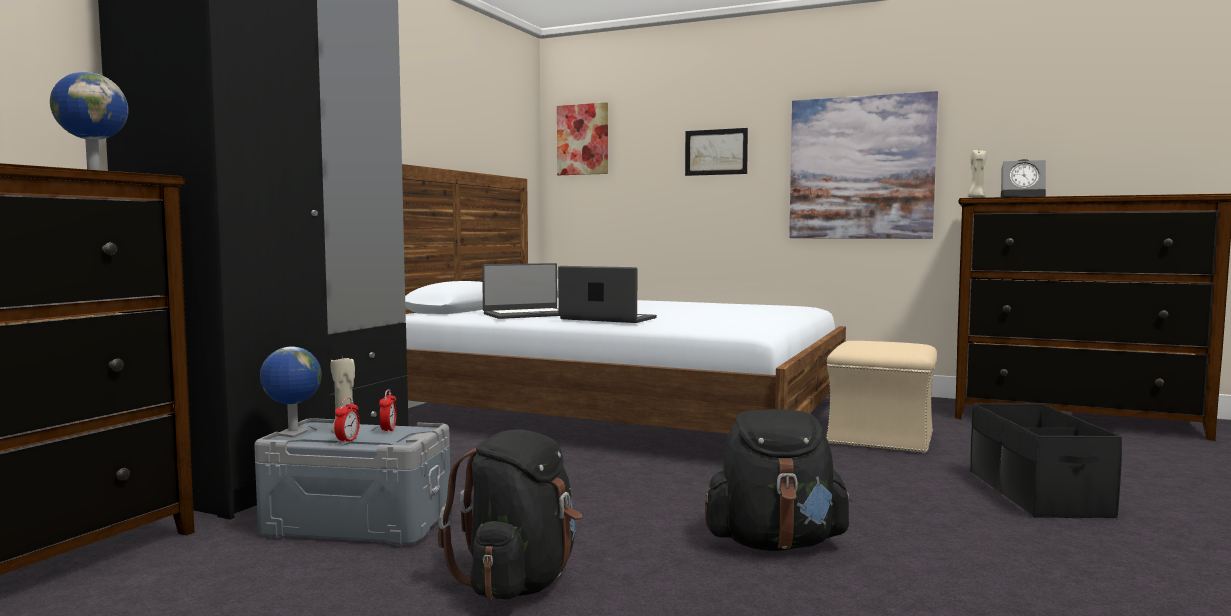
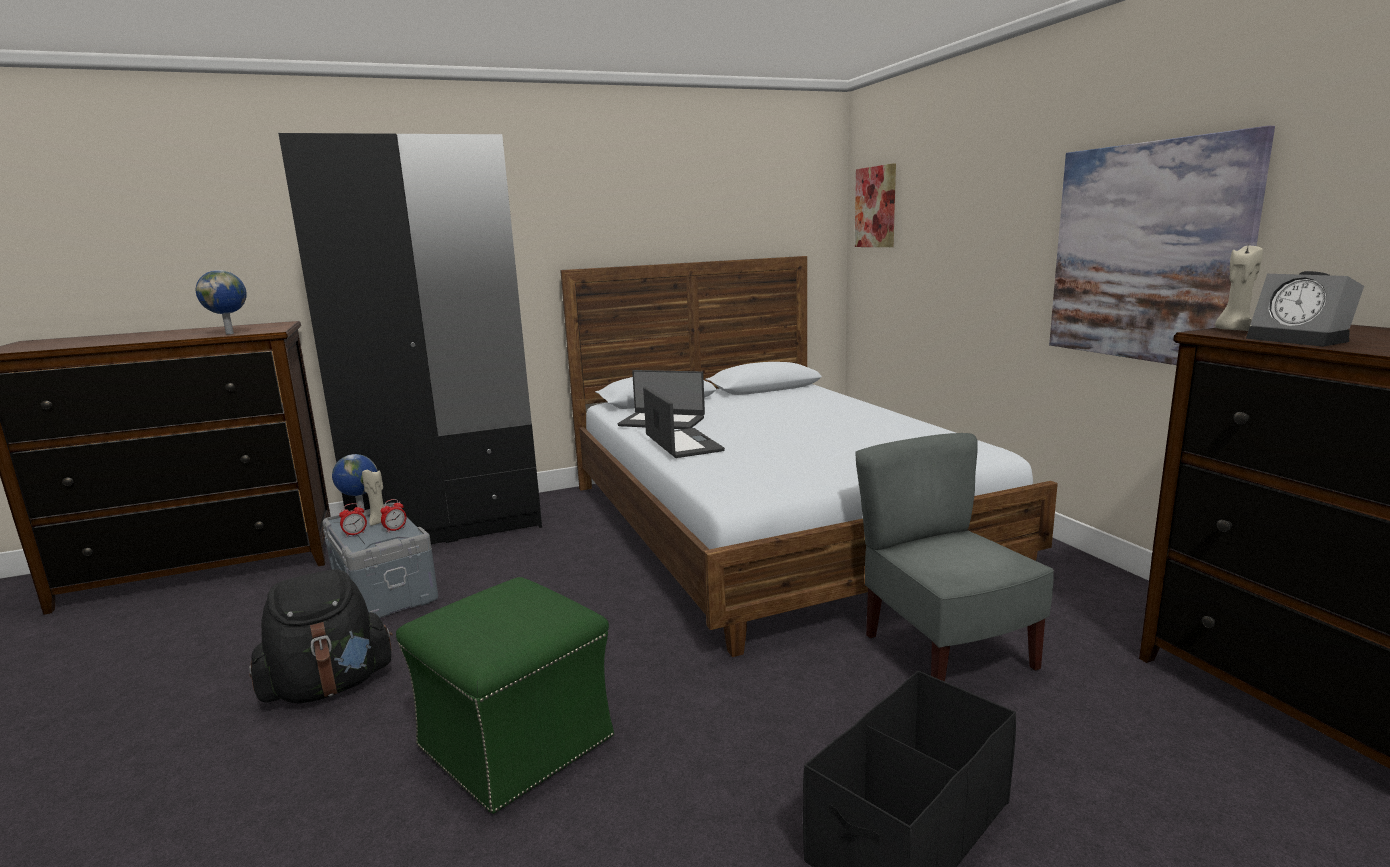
camera: 45 degrees right, 10 degrees up
picture [685,128,748,176] -> none
black backpack [705,409,852,551] -> green ottoman [396,577,614,814]
beige ottoman [826,341,937,454] -> grey chair [855,433,1054,682]

